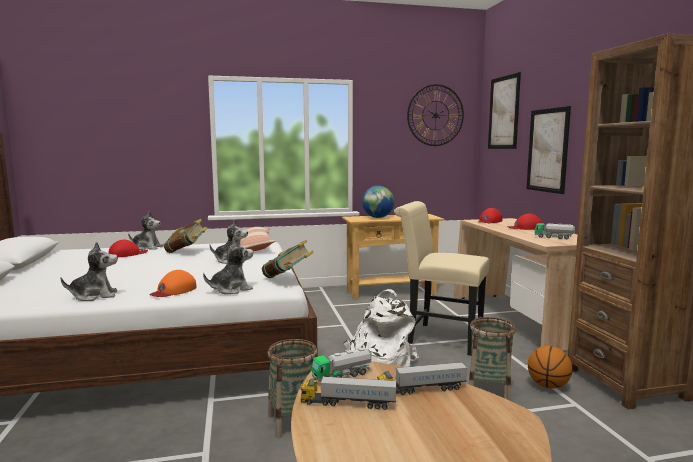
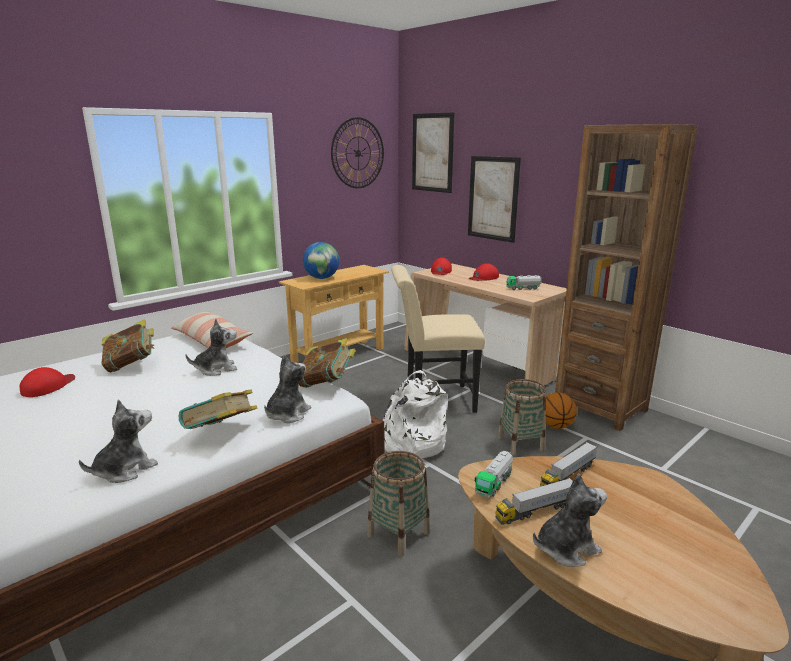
camera: 30 degrees left, 10 degrees up
plush toy [128,211,163,250] -> plush toy moved to [533,474,607,567]
orange cap [149,270,197,297] -> book [179,390,257,429]

